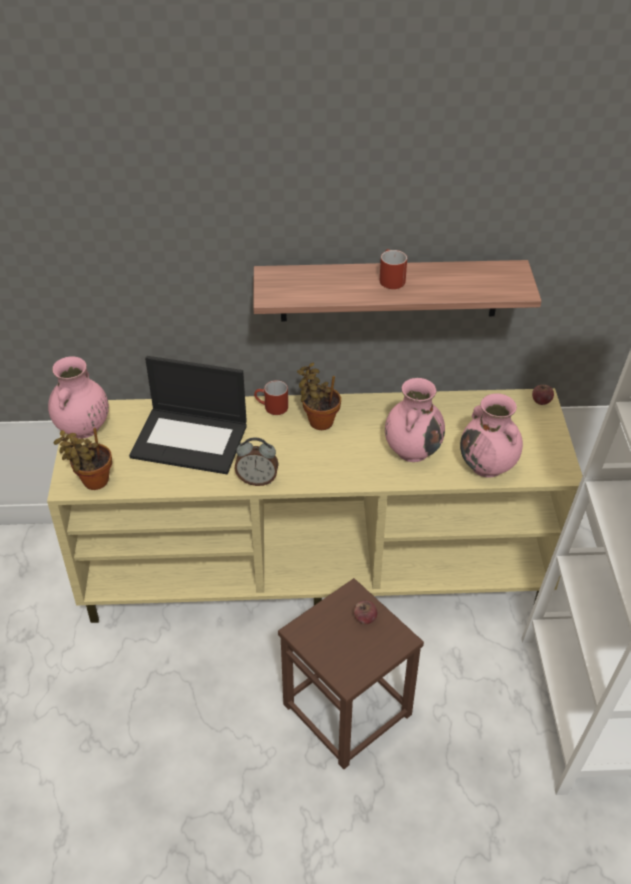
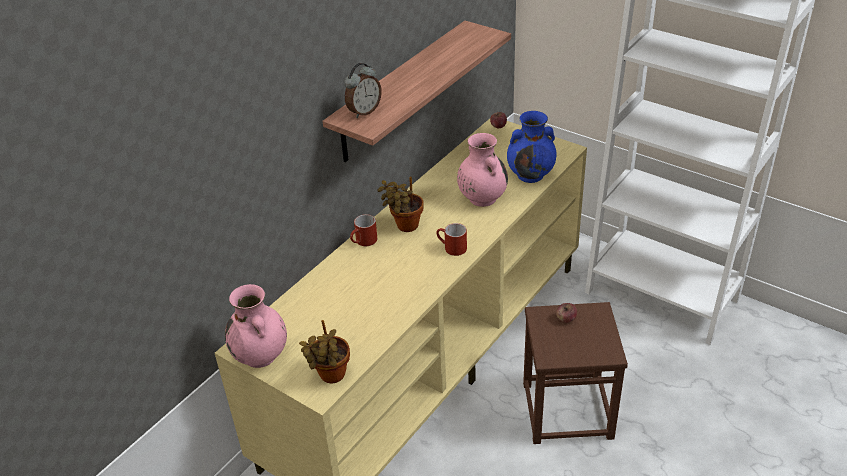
camera: 50 degrees left, 5 degrees down
laptop [129,356,247,474] -> none
alarm clock [234,437,279,486] -> alarm clock moved to [345,63,382,118]
red mug [380,249,407,289] -> red mug moved to [436,223,467,256]
pink vase [460,393,523,478] -> blue vase [507,111,556,183]

